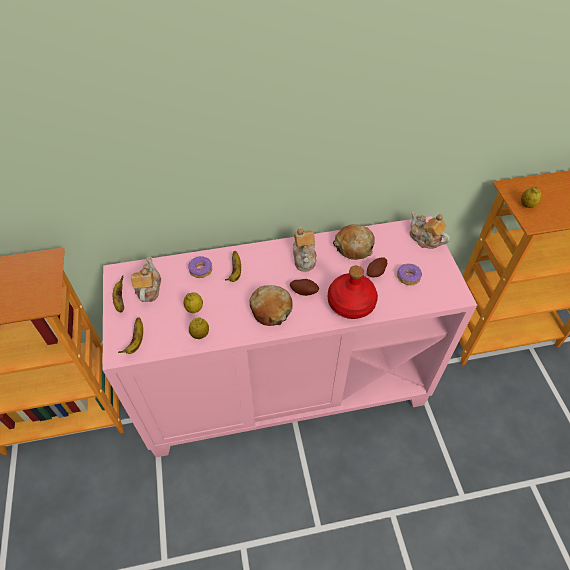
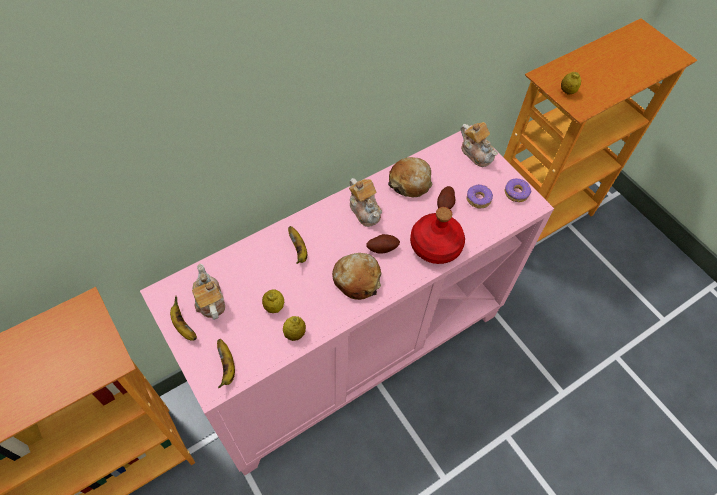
camera: 25 degrees left, 5 degrees up
donut [188,256,212,278] -> donut moved to [505,179,531,202]
teapot [410,212,450,249] -> teapot turned 150 degrees counterclockwise [461,122,498,167]

